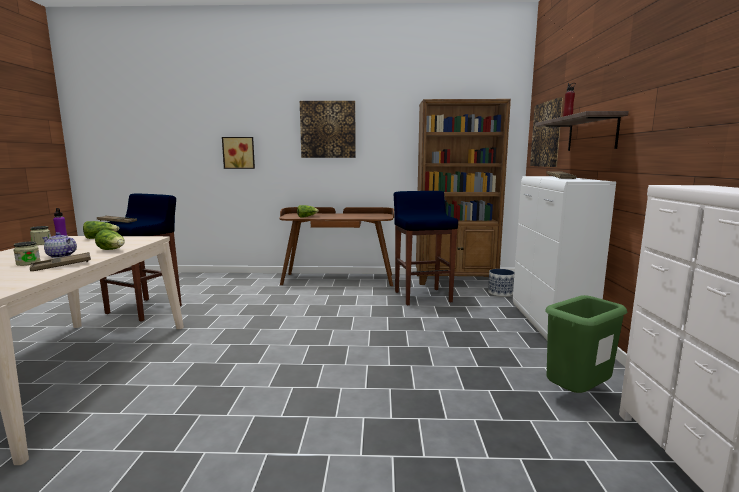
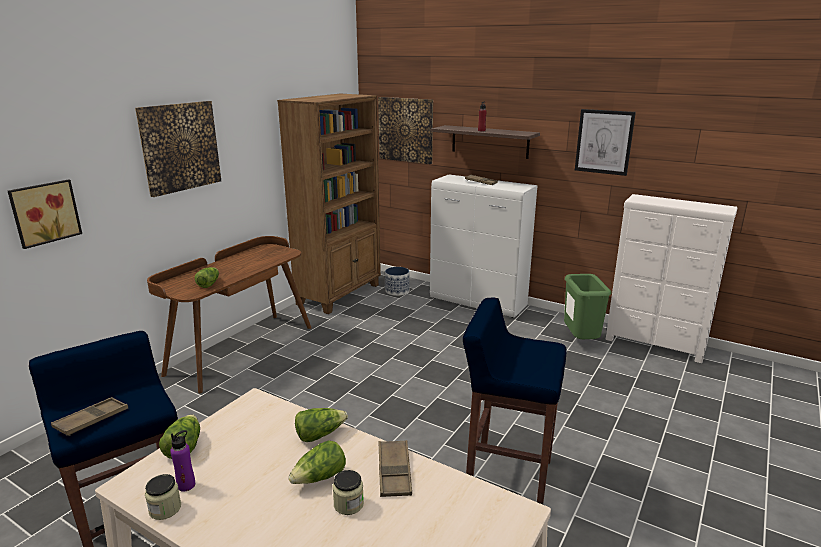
camera: 60 degrees left, 10 degrees up
teapot [42,232,77,258] -> lettuce [288,440,346,484]
blue stool [394,191,458,306] -> blue stool moved to [463,297,567,504]
none -> picture [575,109,636,176]

